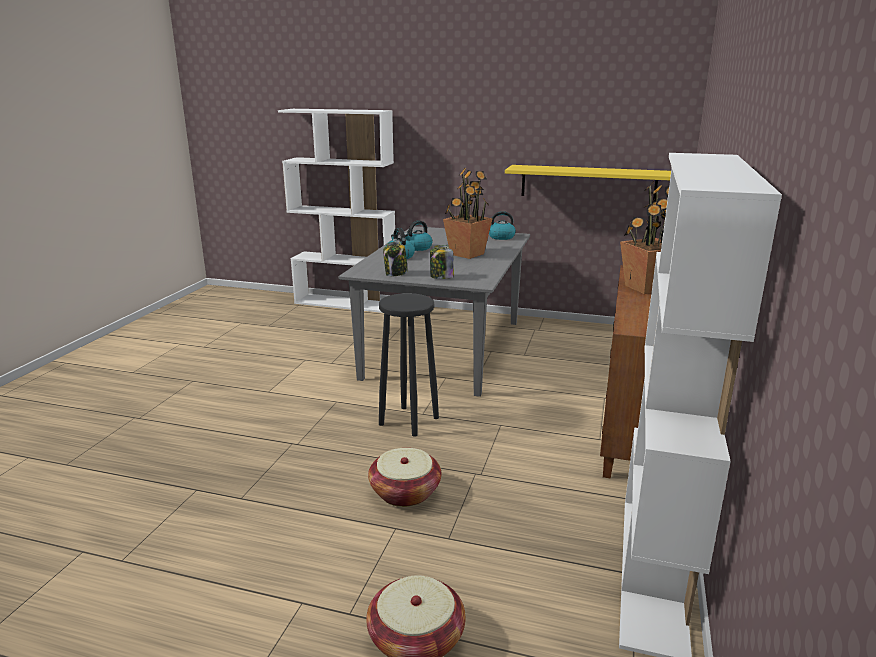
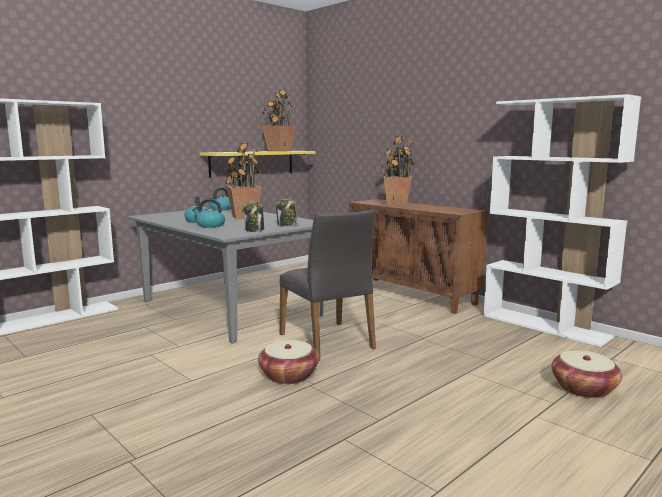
camera: 60 degrees left, 10 degrees down
basket [368,448,441,507] -> basket moved to [258,340,319,384]
black stool [379,293,439,437] -> grey chair [280,209,376,361]
none -> potted plant [262,90,296,152]

